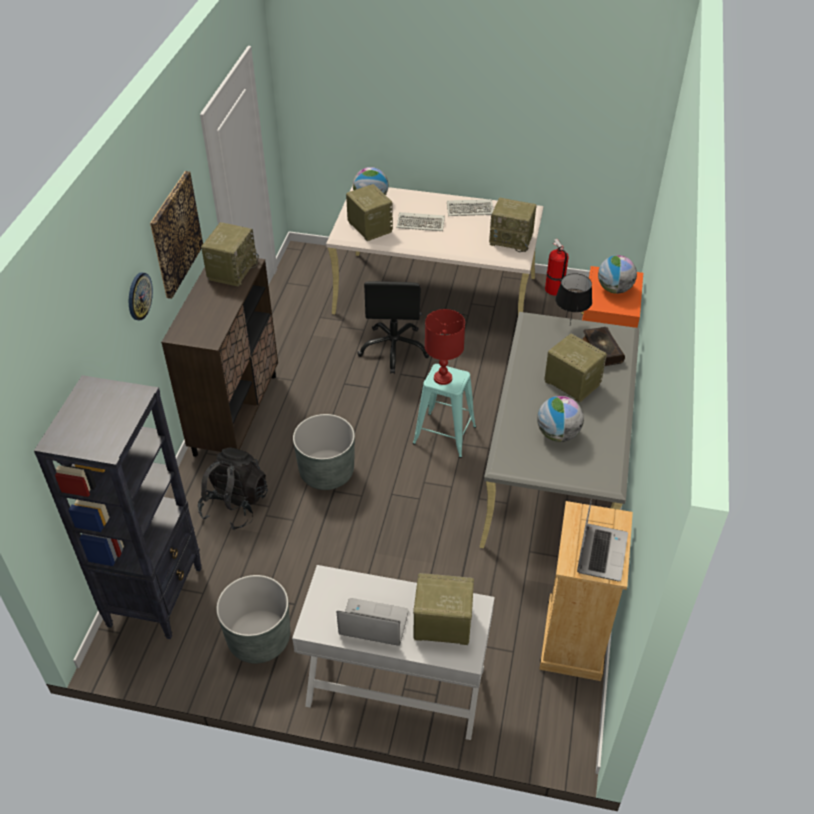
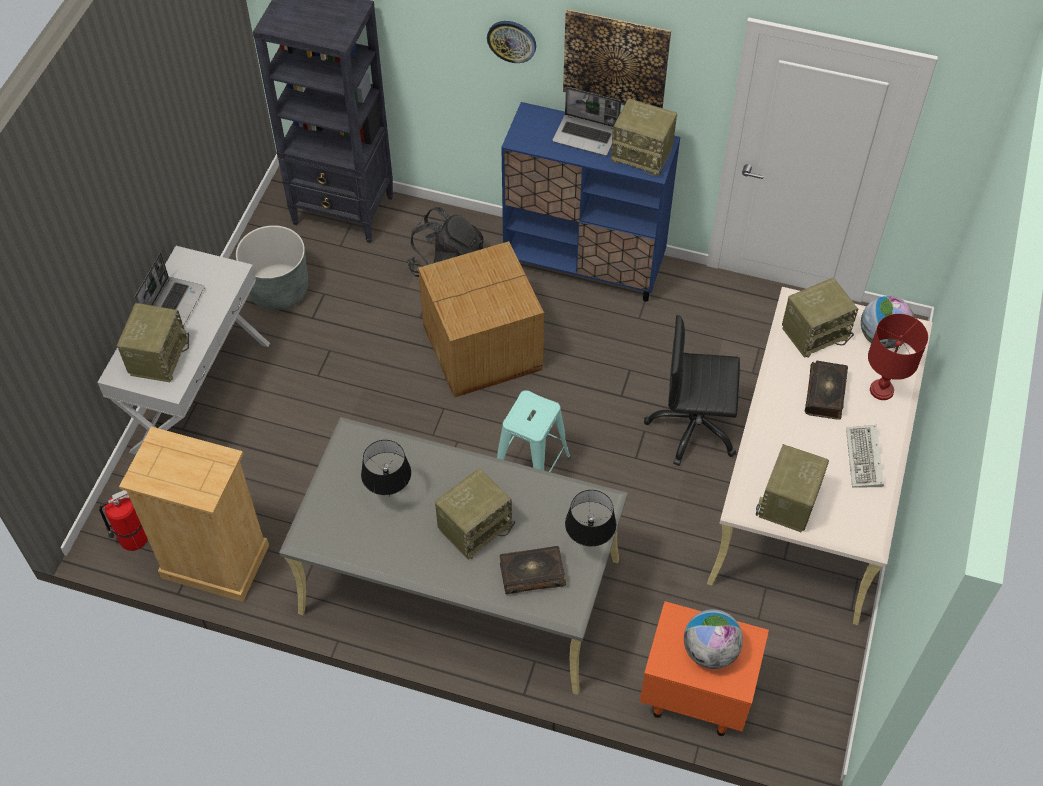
camera: 95 degrees right, 10 degrees up
brown cabinet [161,258,278,457] -> blue cabinet [501,102,680,302]
grey planter [293,414,355,490] -> cardboard box [418,241,544,398]
keyboard [397,212,445,231] -> book [805,361,848,420]
red table lamp [425,309,465,385] -> red table lamp moved to [868,314,928,400]
globe [537,396,584,442] -> black table lamp [361,440,411,497]
fire extinguisher [545,239,569,295] -> fire extinguisher moved to [99,490,147,551]
laptop [577,499,628,581] -> laptop moved to [553,87,621,156]

